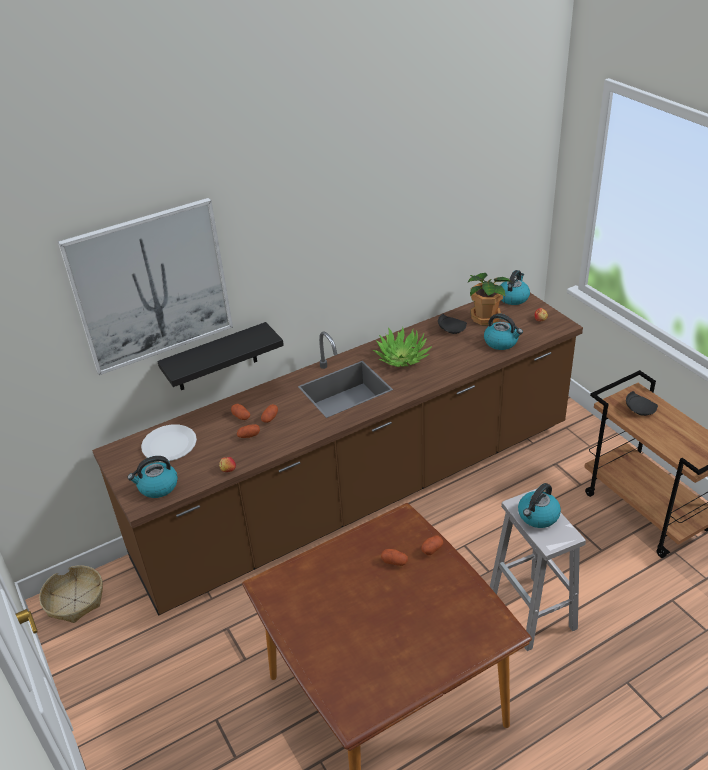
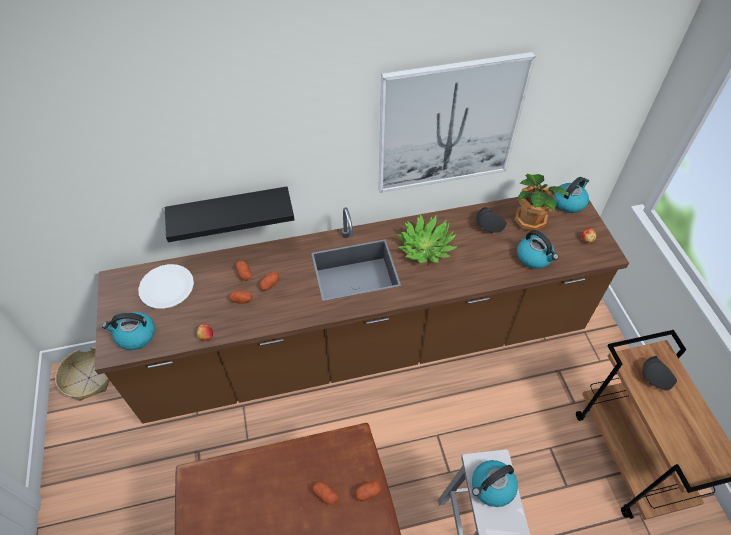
camera: 15 degrees right, 15 degrees up
picture [58,198,233,375] -> picture moved to [378,52,536,193]

